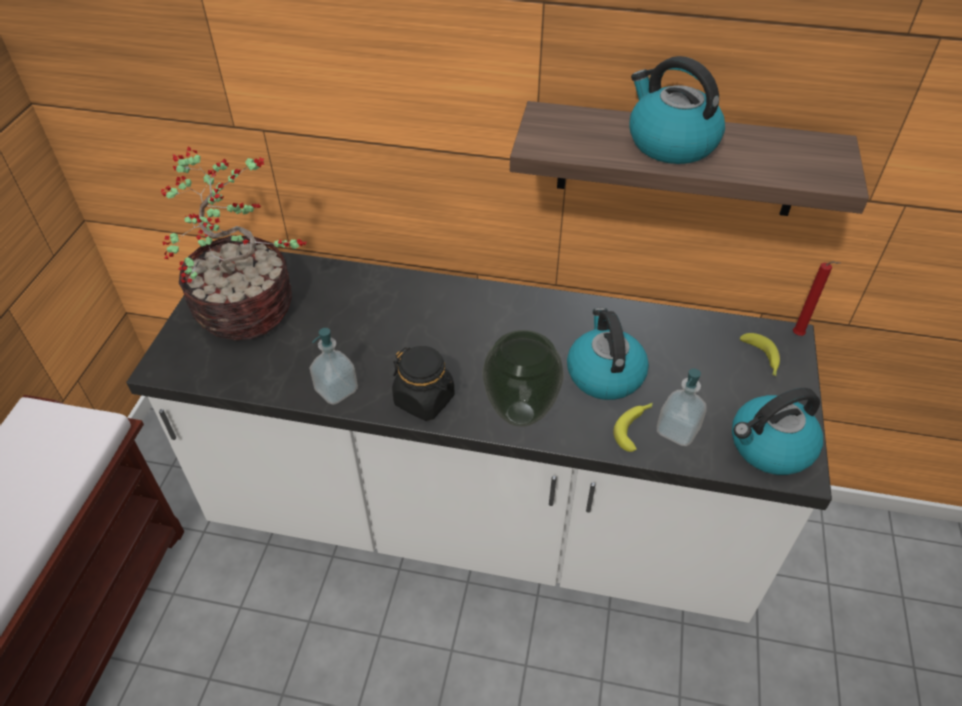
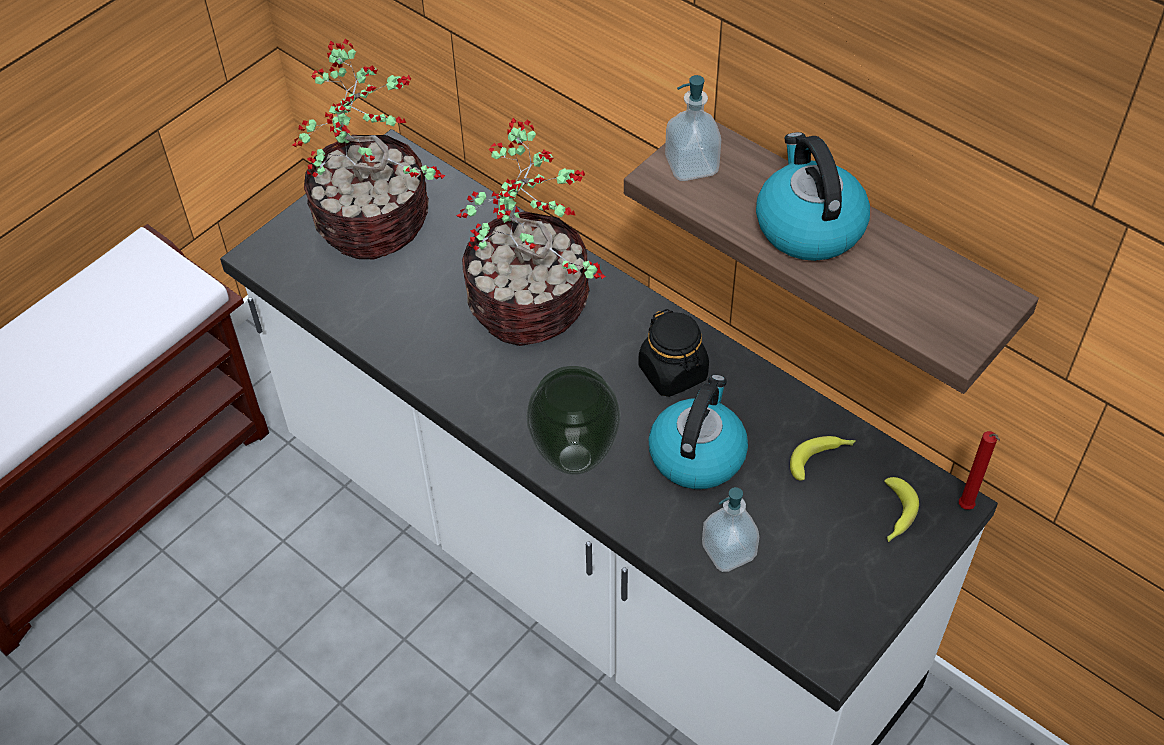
camera: 30 degrees right, 5 degrees up
soap dispenser [309,328,358,405] -> soap dispenser moved to [665,75,721,181]
black jar [392,346,454,421] -> black jar moved to [638,309,709,397]
banana [613,403,653,452] -> banana moved to [790,436,856,481]
kettle [732,388,823,475] -> none
none -> potted plant [456,118,606,346]

